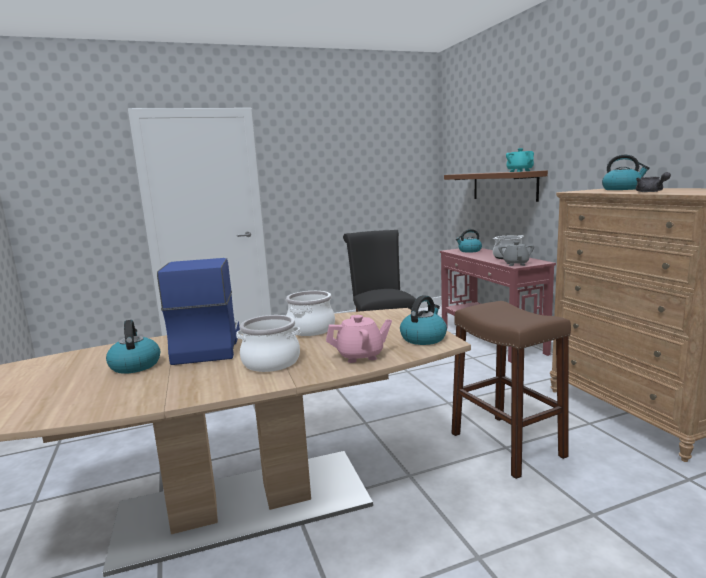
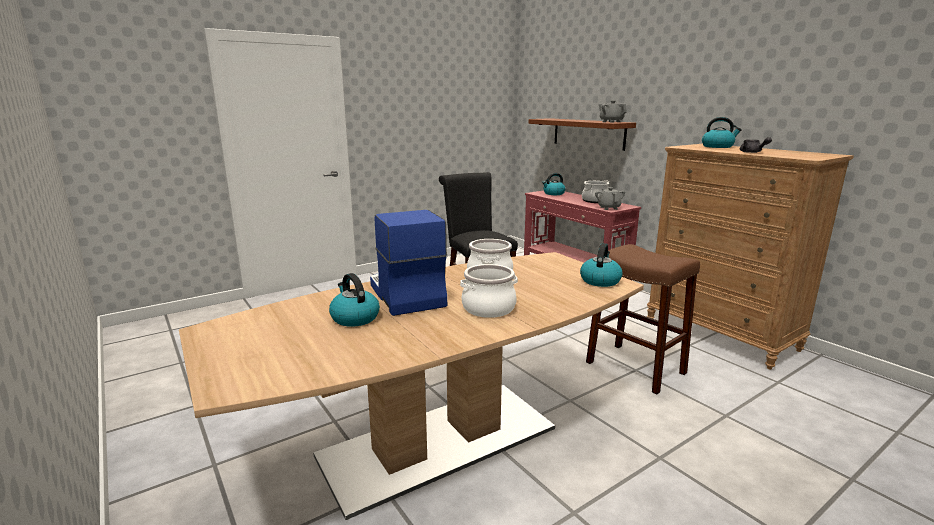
camera: 15 degrees left, 5 degrees up
pink teapot [326,315,392,363] -> none
turquoise teapot [506,148,534,172] -> grey teapot [599,100,627,123]

